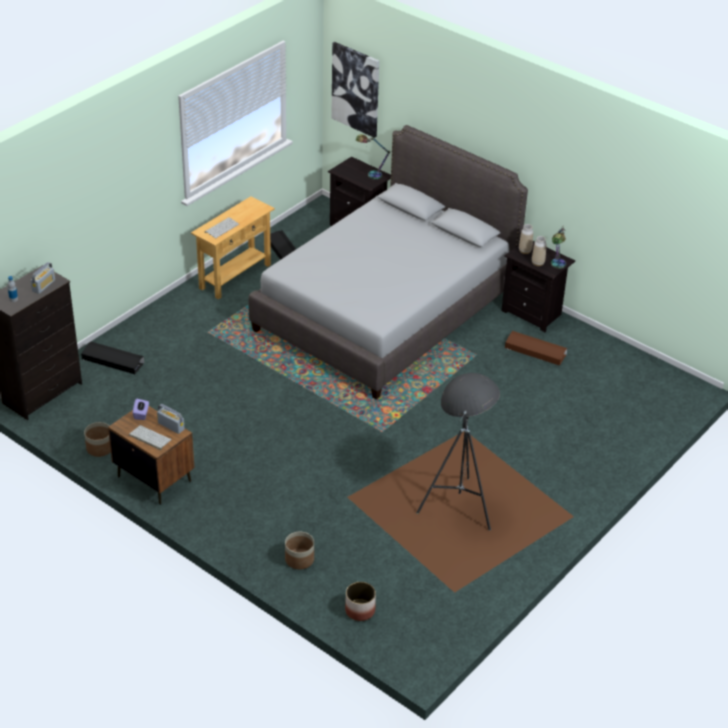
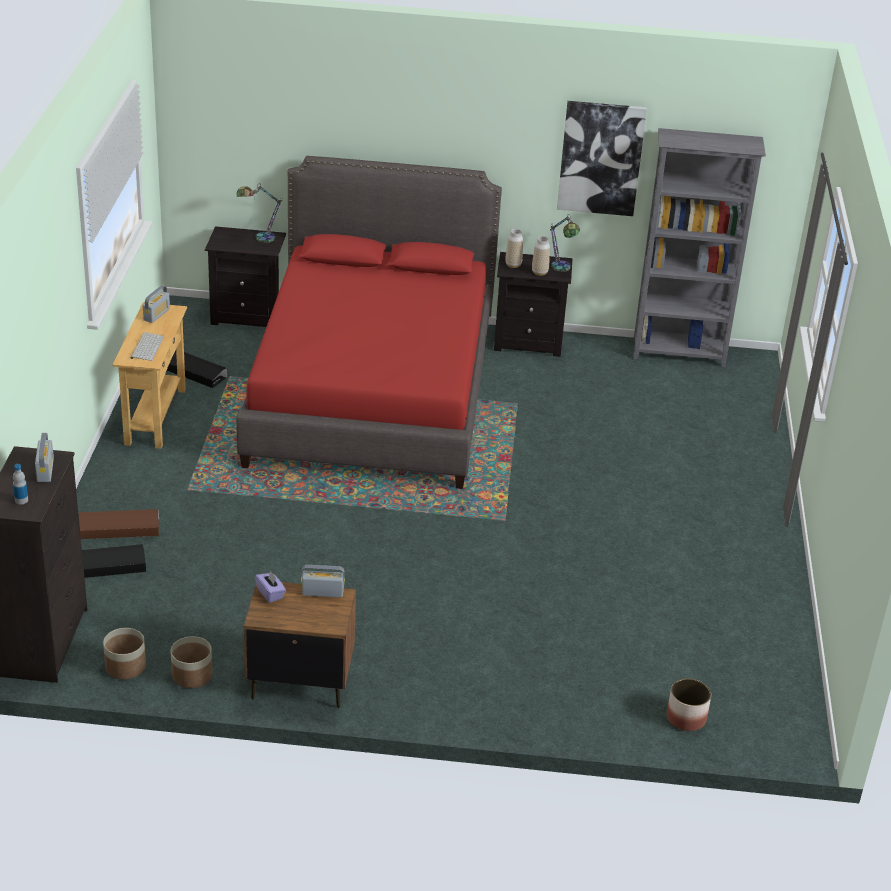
camera: 35 degrees left, 5 degrees down
keyboard [129,425,172,450] -> none
grey bed [248,125,528,400] -> red bed [236,156,502,489]
planter [285,532,314,569] -> planter moved to [103,628,146,679]
picture [331,42,379,138] -> picture moved to [557,101,647,216]
brown floor lamp [348,373,574,593] -> none
brown storage box [505,331,568,366] -> brown storage box moved to [78,509,159,539]
none -> radio [143,285,170,323]
none -> grey bookcase [633,128,766,367]

